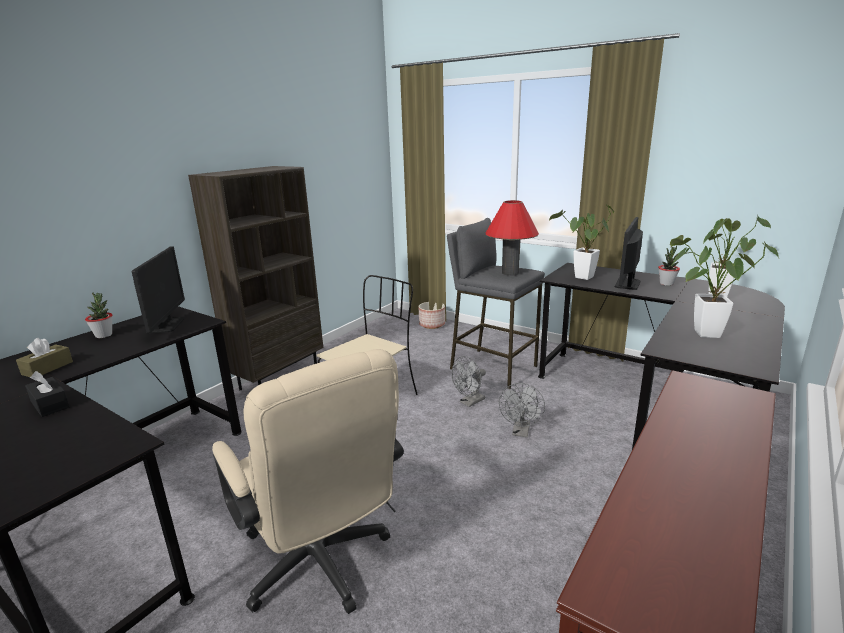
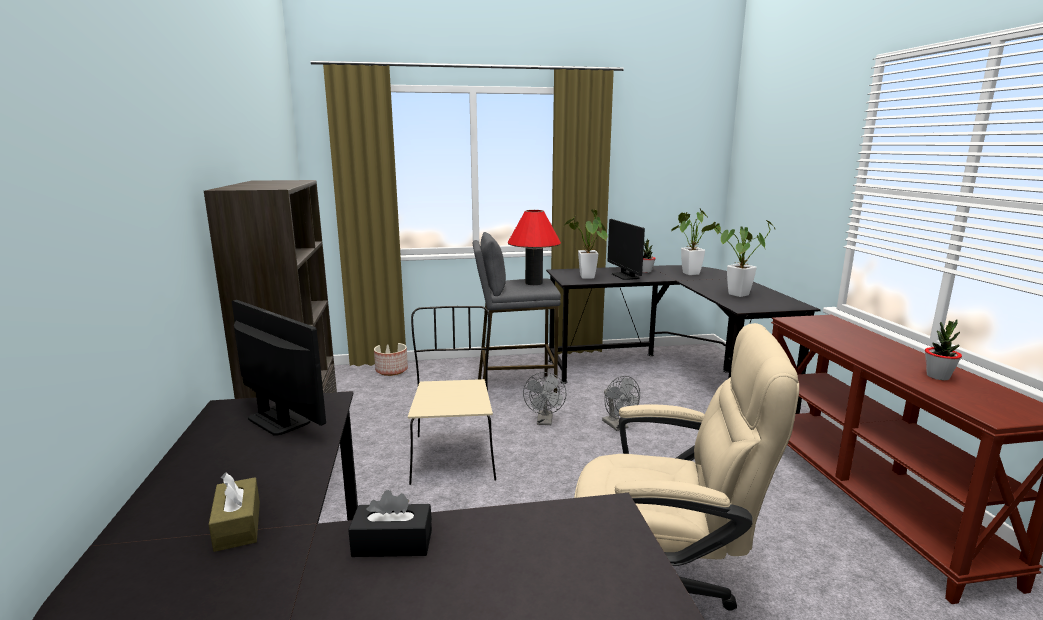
camera: 45 degrees left, 5 degrees down
potted plant [85,293,112,338] -> potted plant moved to [925,319,962,380]

